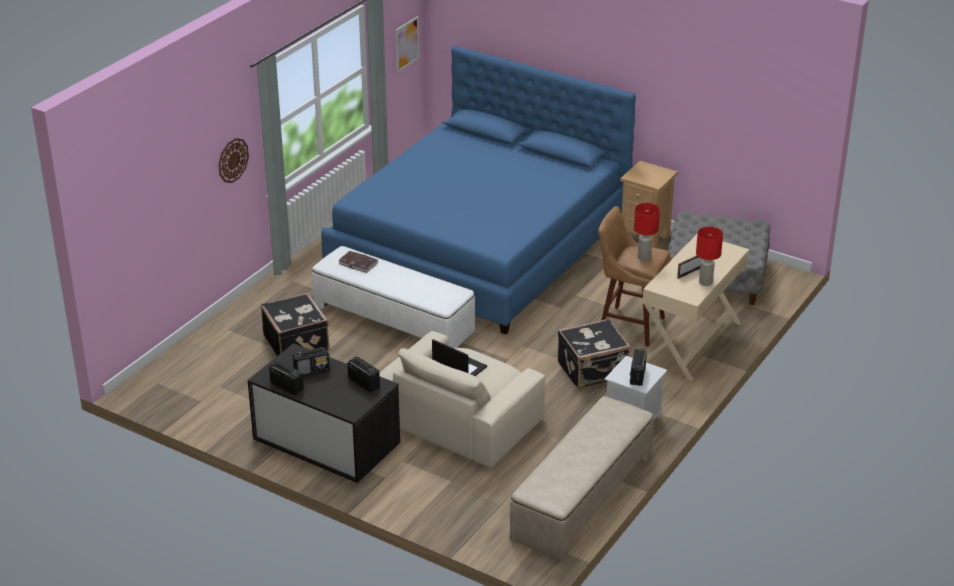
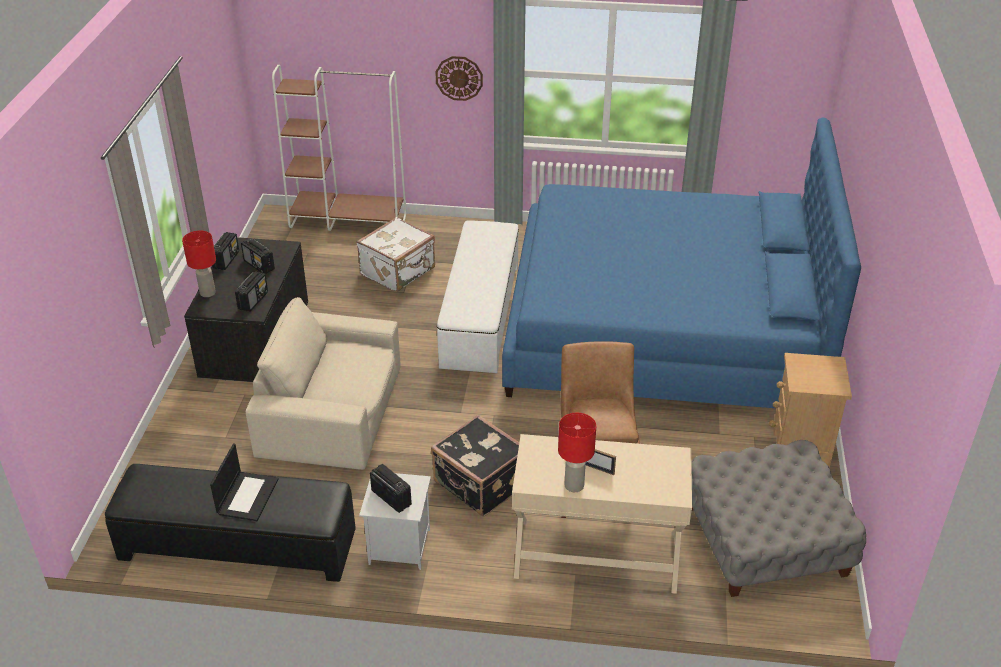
camera: 65 degrees right, 5 degrees up
black suitcase [261,293,329,356] -> white suitcase [356,217,435,292]
book [339,251,378,273] -> none
picture [396,16,419,72] -> none
laptop [432,339,487,376] -> laptop moved to [210,443,279,521]
beige bench [510,396,654,561] -> black bench [105,464,356,582]
radio [630,349,647,386] -> radio turned 60 degrees clockwise [370,464,412,513]
red table lamp [634,203,660,261] -> red table lamp moved to [182,230,216,297]
none -> brown clothes rack [272,65,406,231]

